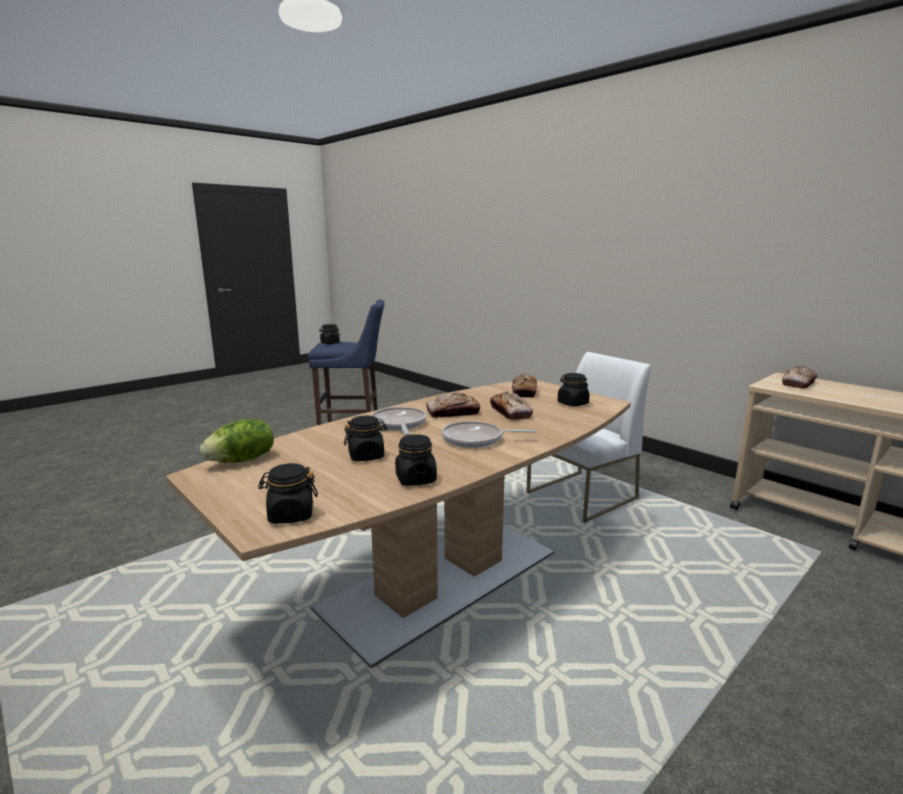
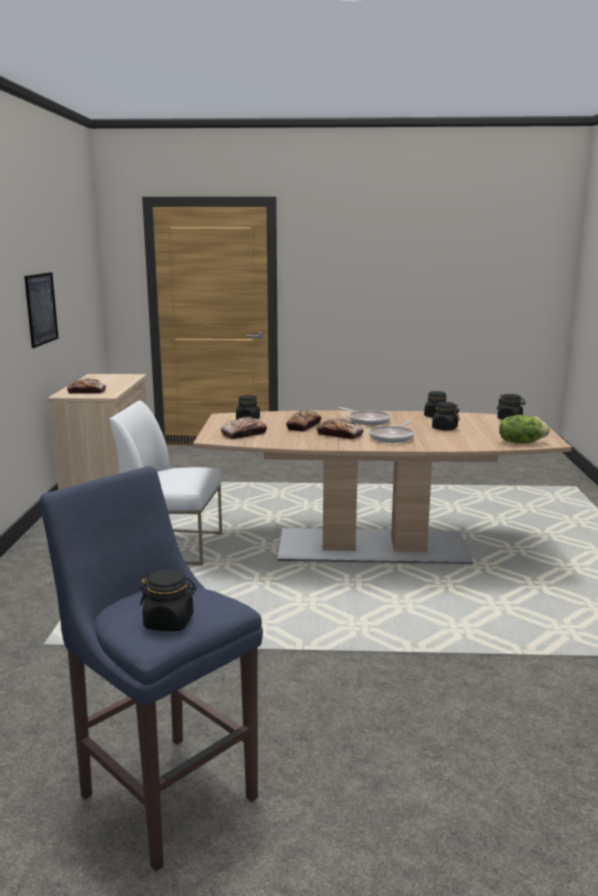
camera: 135 degrees left, 0 degrees up
none -> picture [24,272,59,348]

